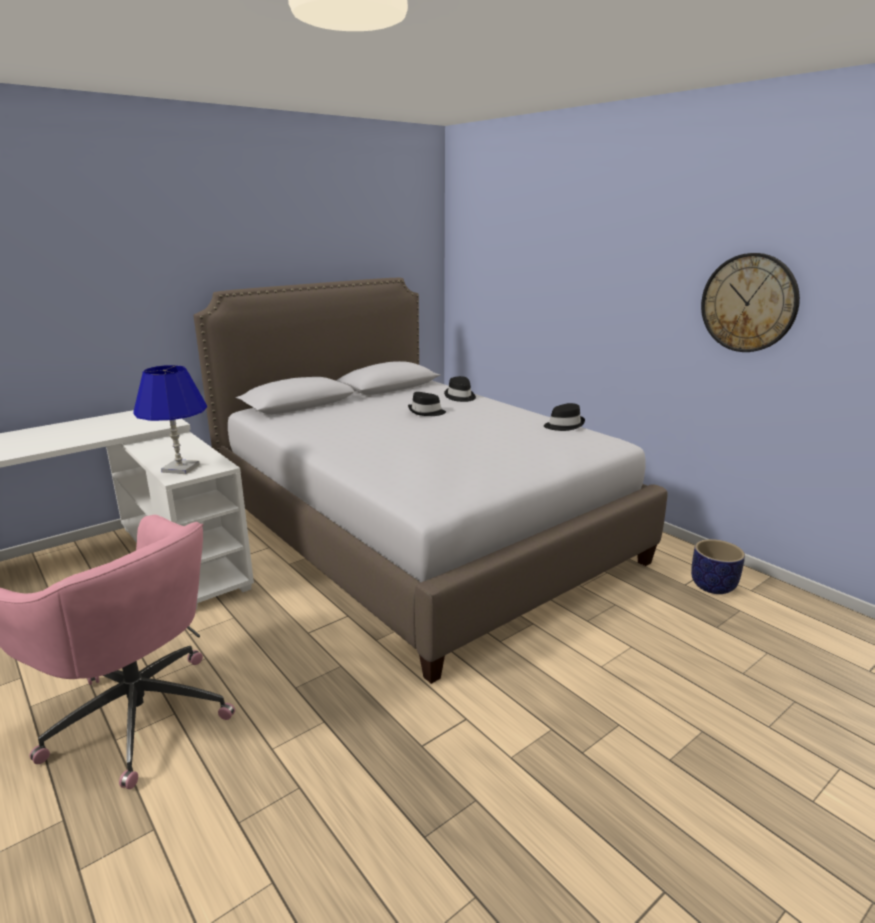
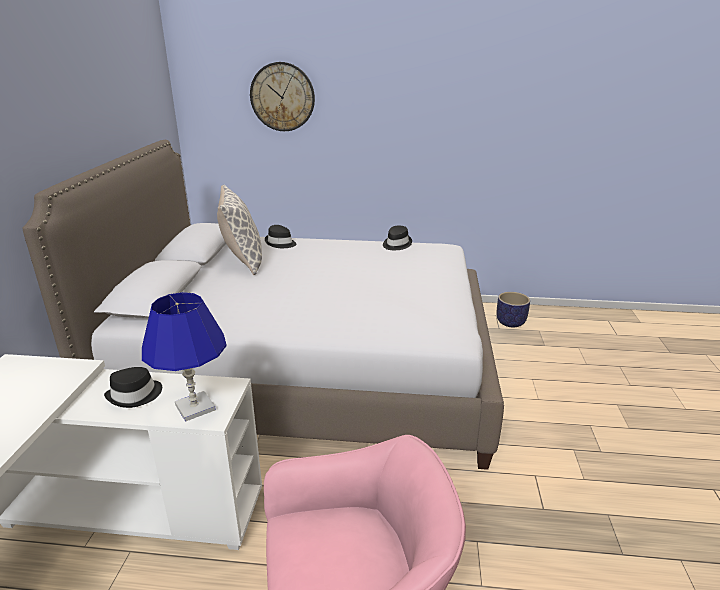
camera: 45 degrees left, 5 degrees up
black hat [408,392,446,416] -> black hat moved to [104,367,162,408]
wall clock [701,253,800,352] -> wall clock moved to [250,62,315,131]
none -> pillow [217,185,262,275]

